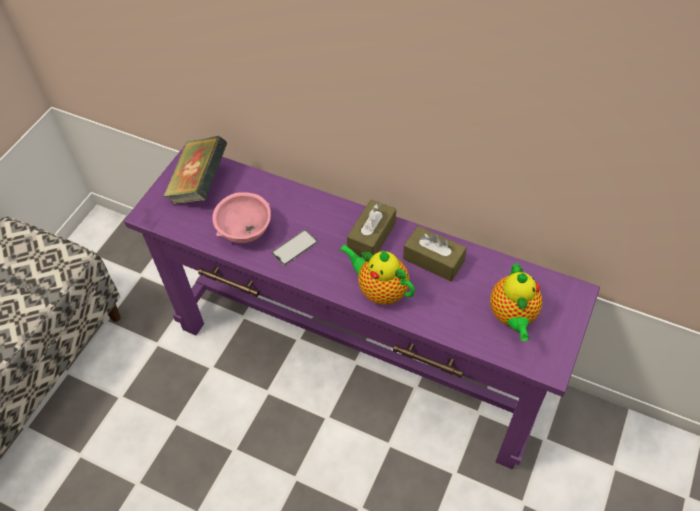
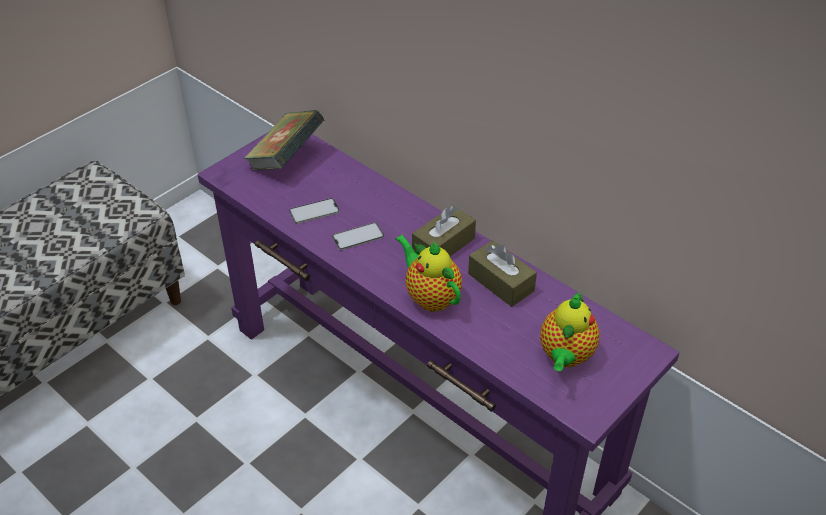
camera: 15 degrees right, 10 degrees down
pink bowl [212,192,271,243] -> phone [289,198,340,224]

